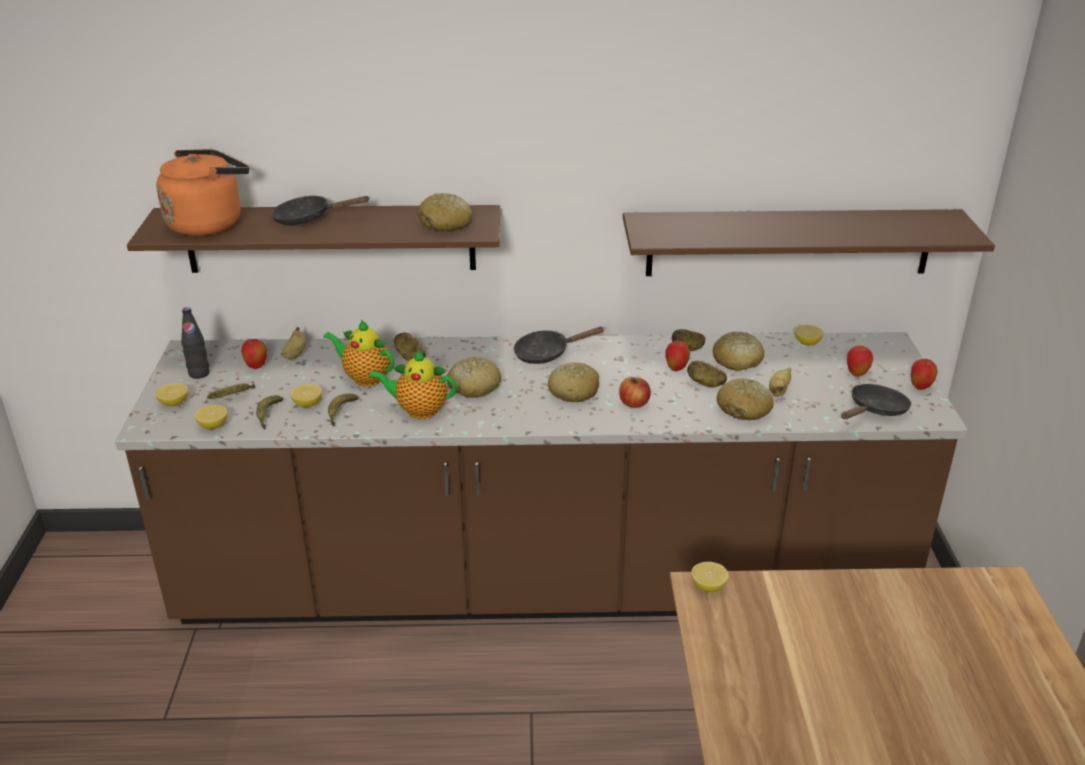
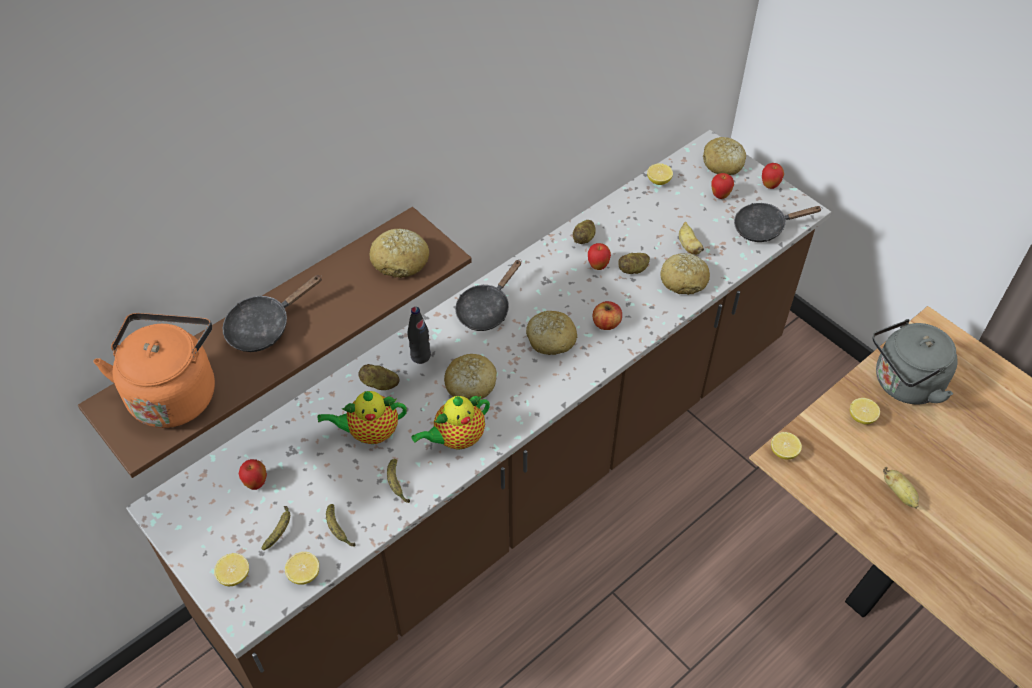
camera: 40 degrees left, 20 degrees up
black bottle [181,307,210,379] -> black bottle moved to [407,307,431,364]
banana [281,327,306,360] -> banana moved to [883,467,919,509]
lemon [290,384,322,407] -> lemon moved to [850,398,880,424]
brown shelf [623,209,995,276] -> none
bread [713,332,764,371] -> bread moved to [703,137,746,175]
black frying pan [841,384,911,419] -> black frying pan turned 105 degrees counterclockwise [734,203,821,242]
none -> grey kettle [873,319,958,404]

